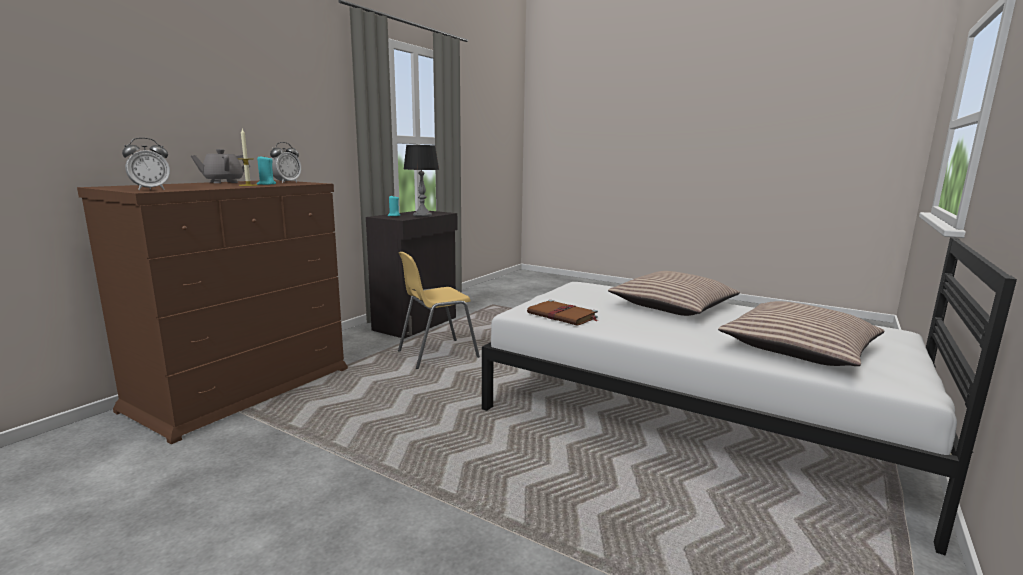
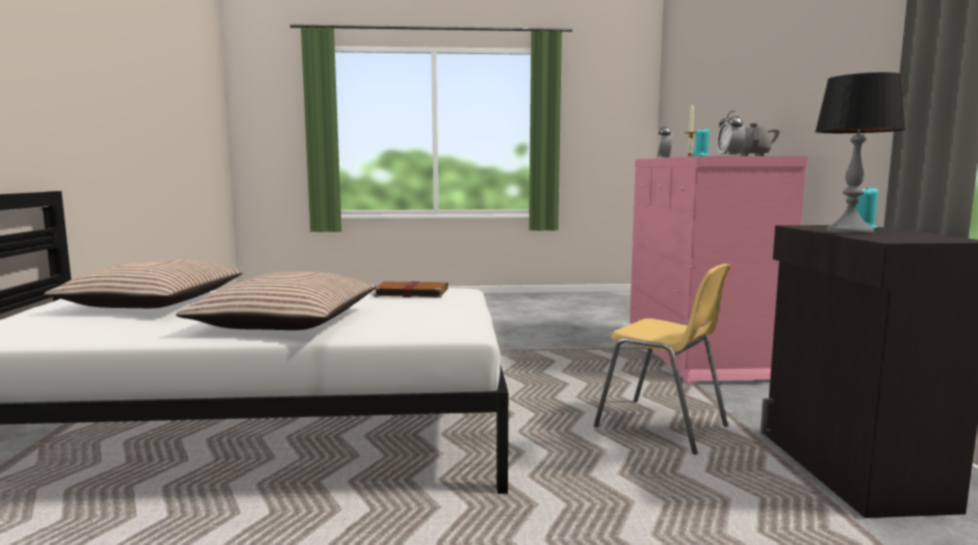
camera: 145 degrees right, 5 degrees down
brown dresser [77,180,348,444] -> pink dresser [630,156,808,384]
yellow chair [398,252,480,369] -> yellow chair turned 105 degrees clockwise [594,264,731,454]

